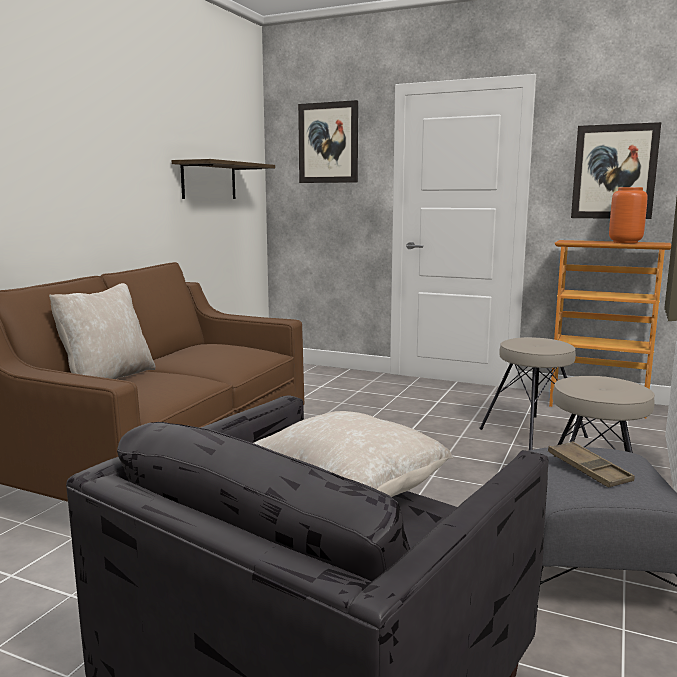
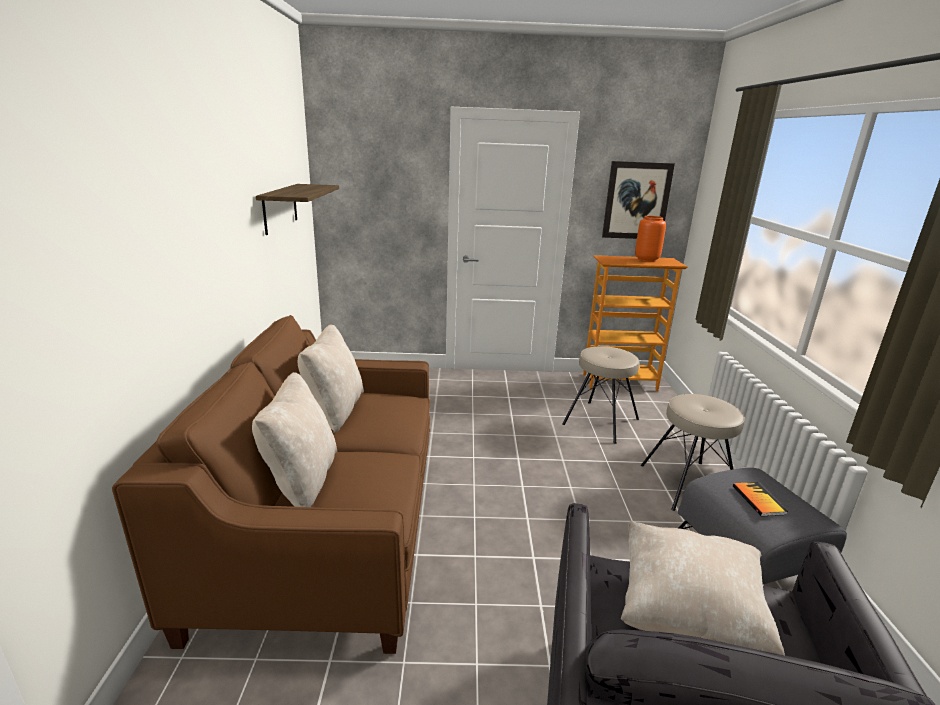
camera: 25 degrees left, 10 degrees up
picture [298,100,358,183] -> none
brown tray [548,441,635,488] -> book [733,482,788,516]
none -> beige pillow [298,324,364,433]

